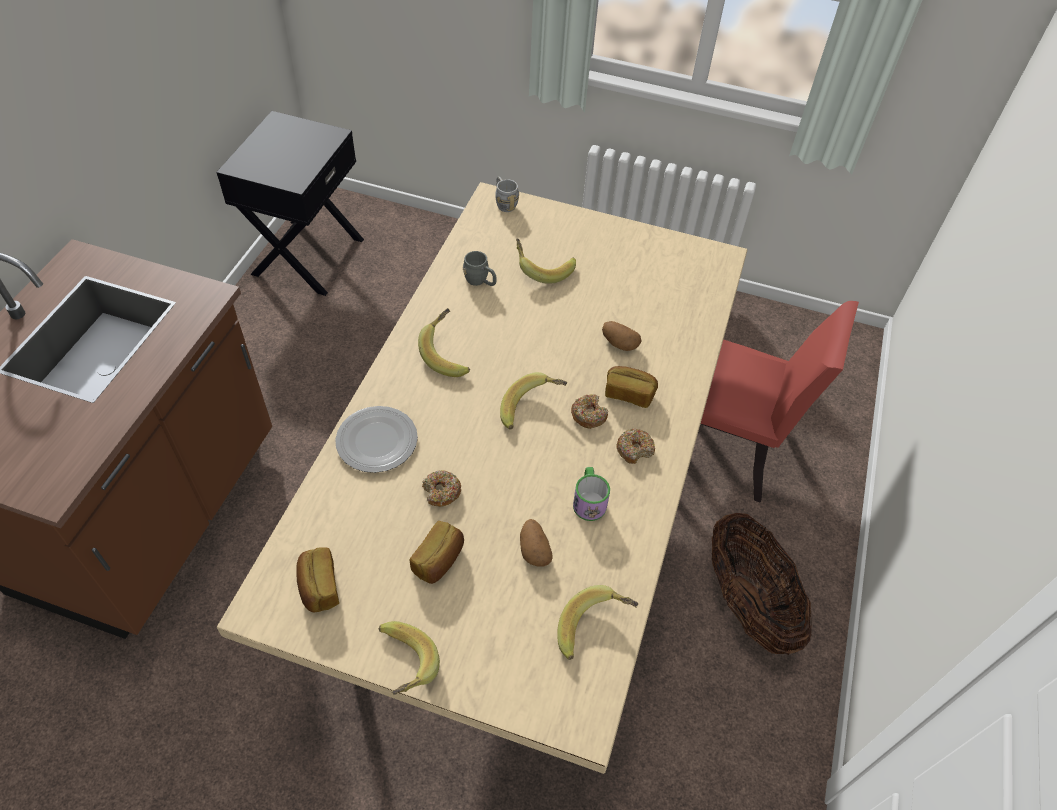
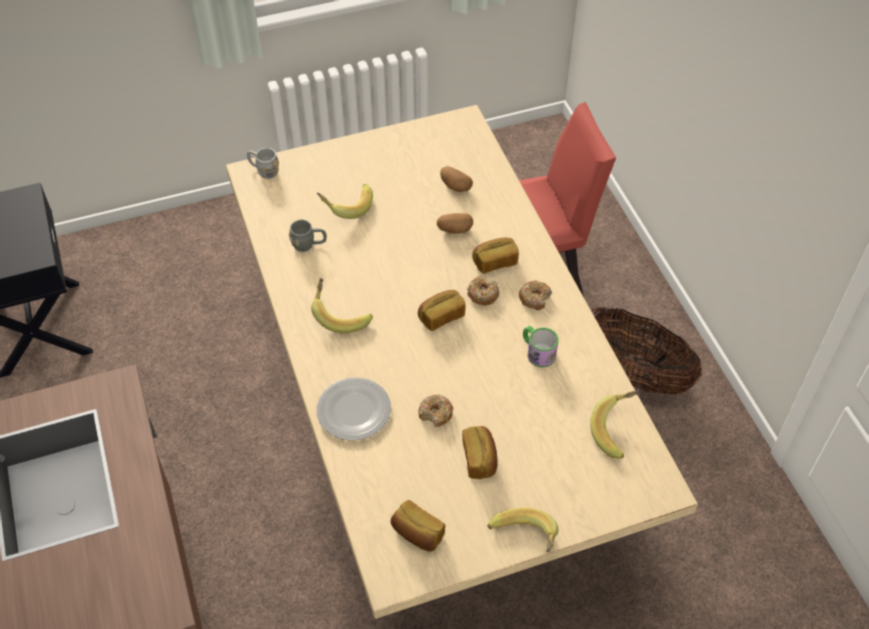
camera: 35 degrees left, 0 degrees up
banana [500,372,567,429] -> bread [418,290,466,331]
potato [520,519,553,567] -> potato moved to [440,166,473,192]

